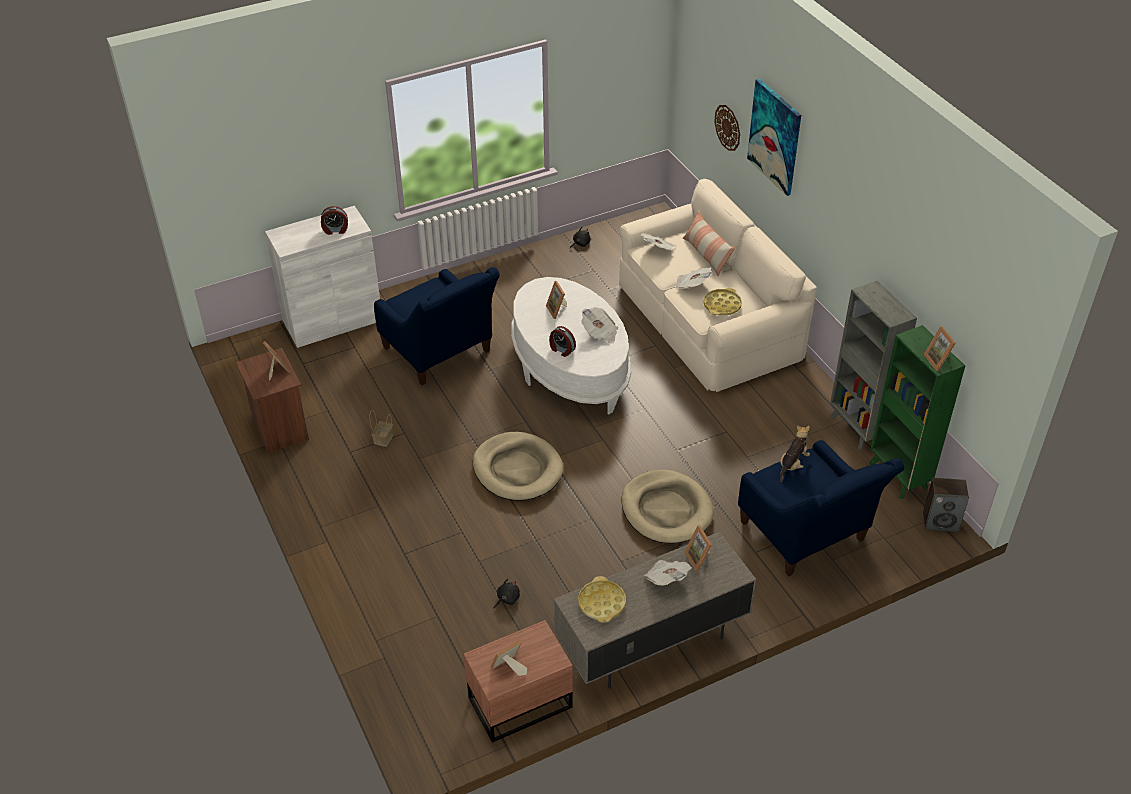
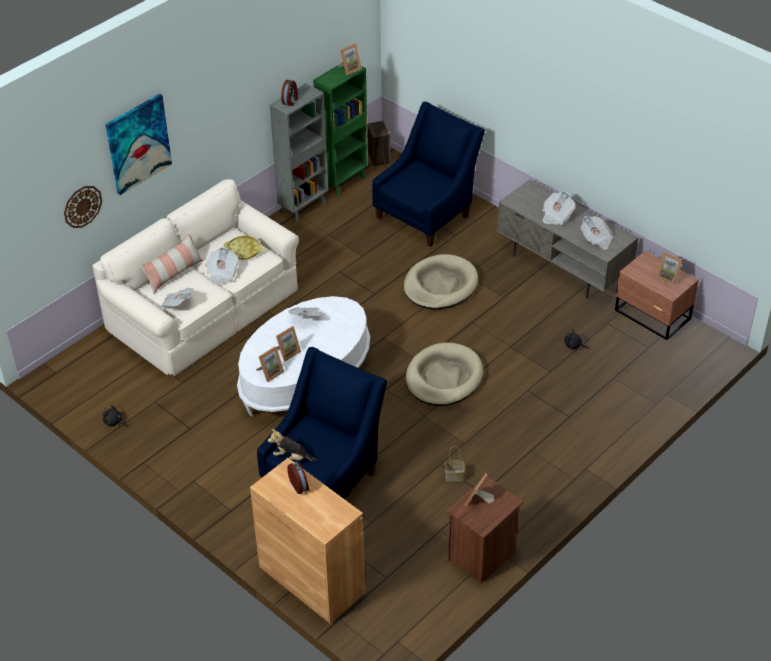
camera: 110 degrees left, 0 degrees up
white cabinet [265,206,380,348] -> brown cabinet [250,458,366,624]
alarm clock [549,326,576,357] -> alarm clock moved to [281,80,298,106]
yellow tray [578,576,626,623] -> newspaper [581,216,613,250]
picture frame [684,525,712,571] -> picture frame moved to [256,346,284,382]
plush toy [780,425,810,482] -> plush toy moved to [268,429,317,462]

